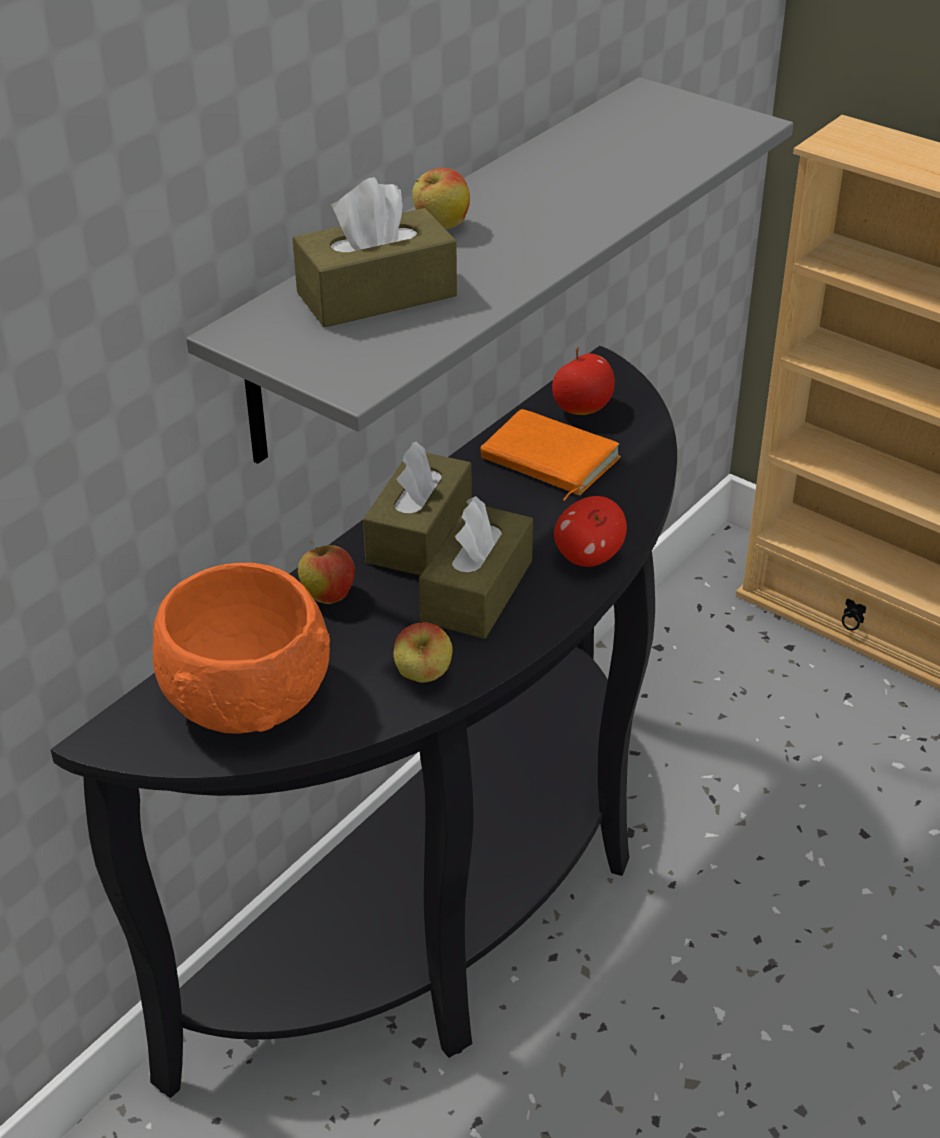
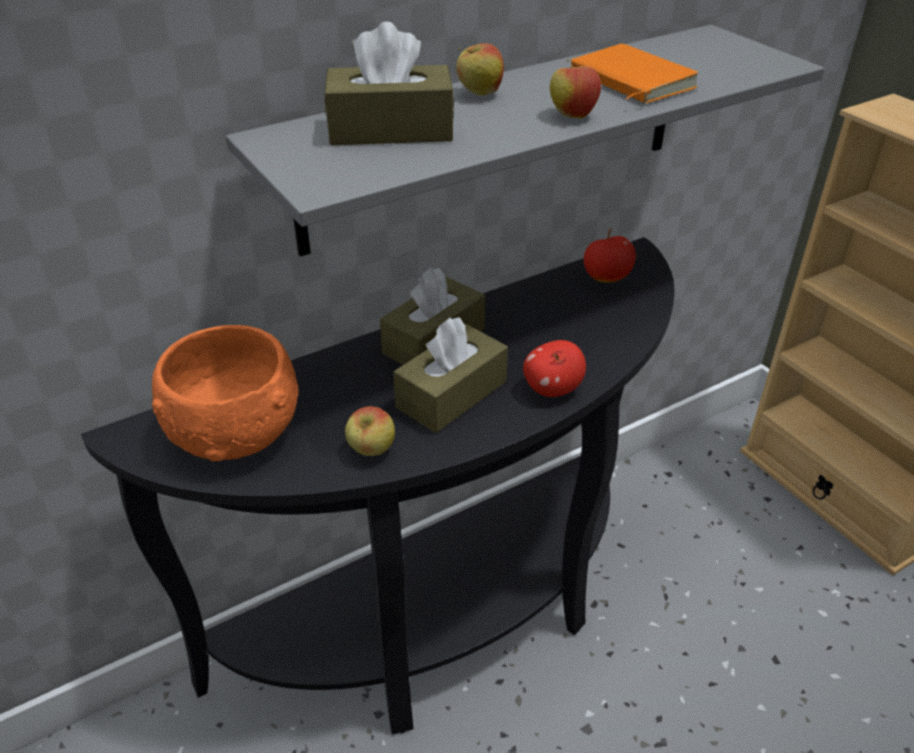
camera: 20 degrees right, 0 degrees up
apple [298,541,355,604] -> apple moved to [550,59,601,119]
orange book [480,409,621,501] -> orange book moved to [571,44,698,104]

